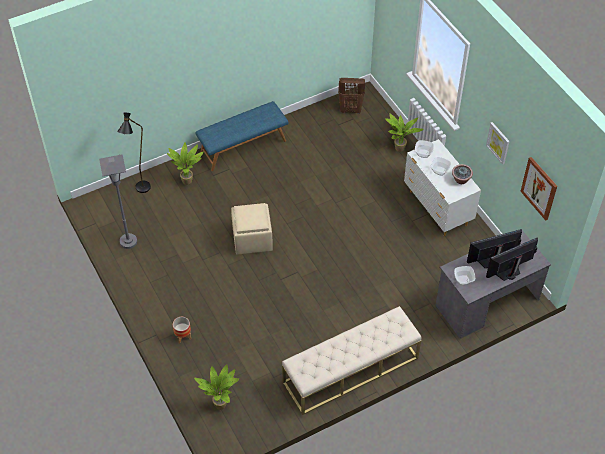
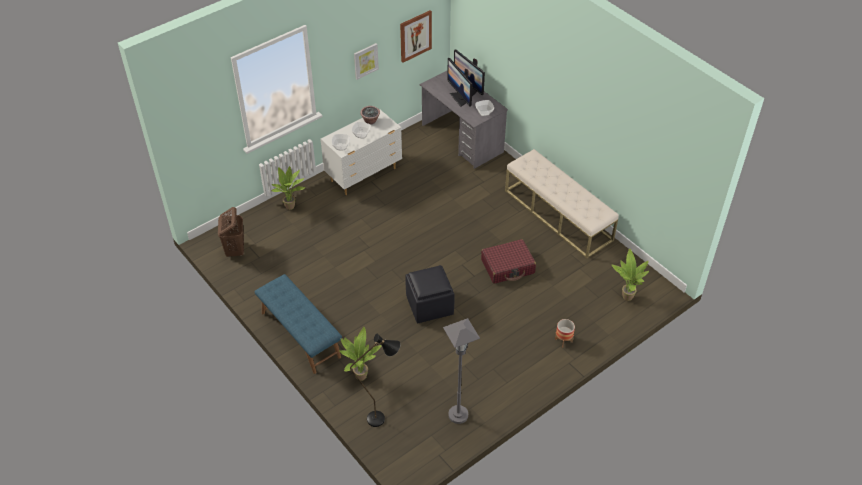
camera: 100 degrees left, 5 degrees down
beige ottoman [231,203,272,254] -> black ottoman [405,265,455,323]
none -> red suitcase [481,239,536,284]

